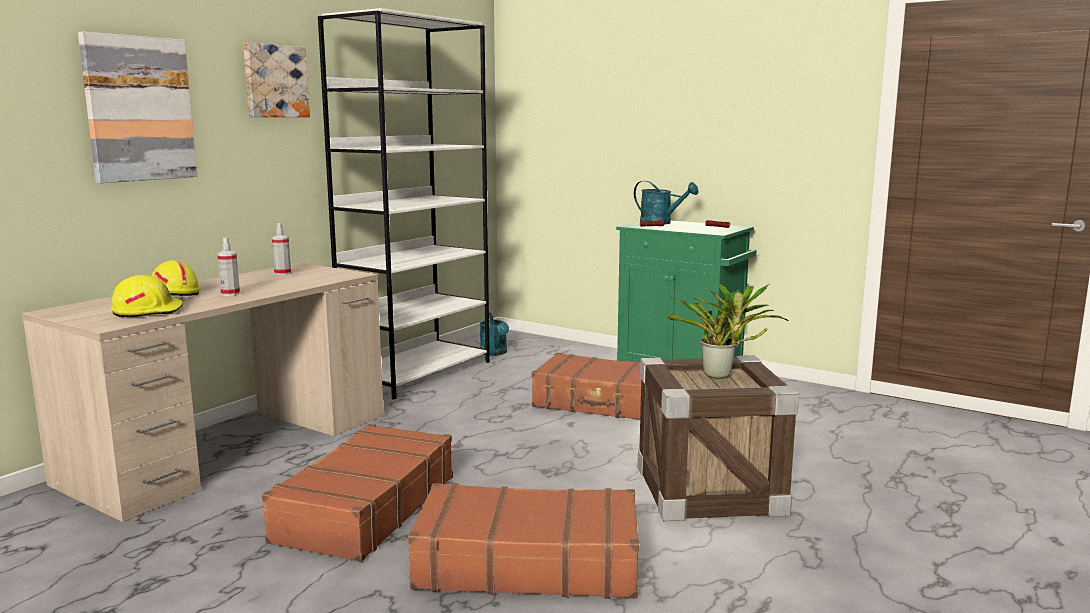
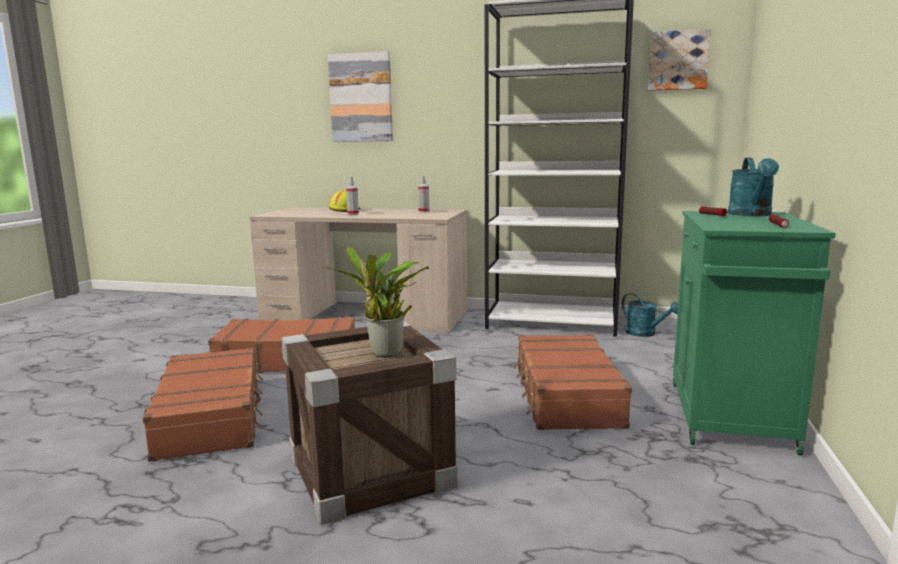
camera: 70 degrees right, 0 degrees up
yellow hard hat [111,275,183,318] -> none
picture [243,43,310,117] -> picture moved to [648,29,711,91]
turquoise watering can [480,312,509,356] -> turquoise watering can turned 90 degrees counterclockwise [622,293,678,337]

